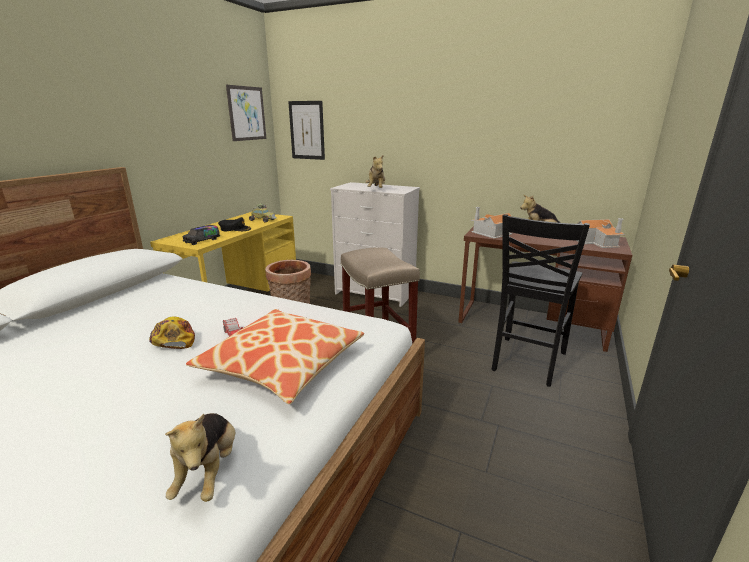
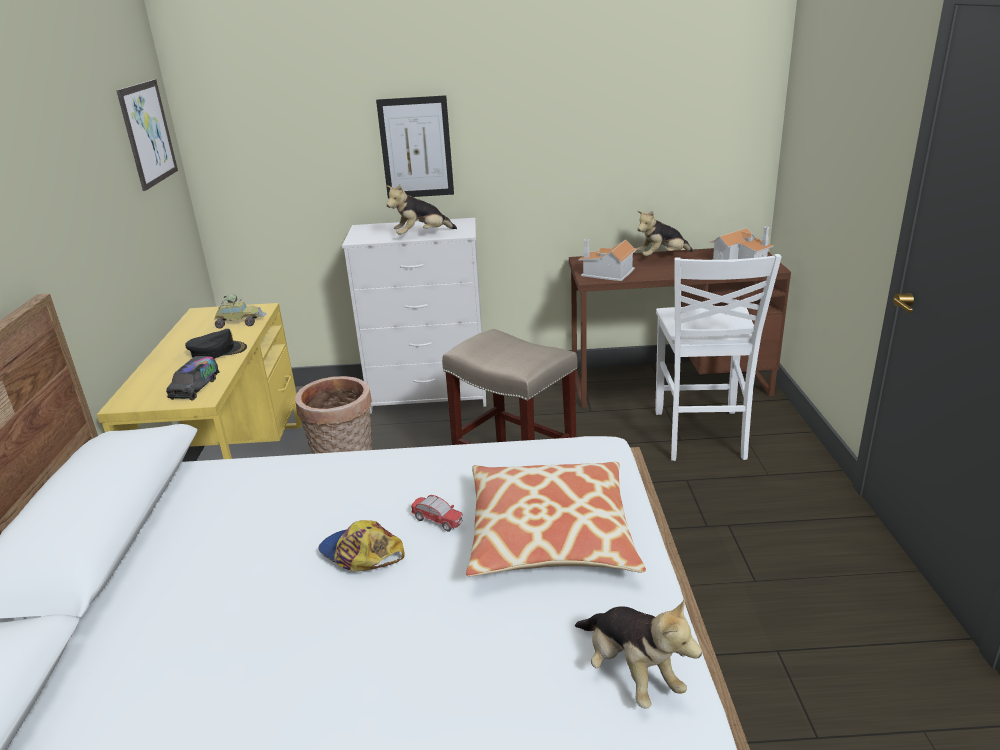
camera: 25 degrees left, 5 degrees up
picture [288,101,325,160] -> picture moved to [376,95,454,198]
plush toy [365,155,385,188] -> plush toy turned 90 degrees clockwise [386,184,457,235]
black chair [492,214,590,387] -> white chair [655,254,782,461]

